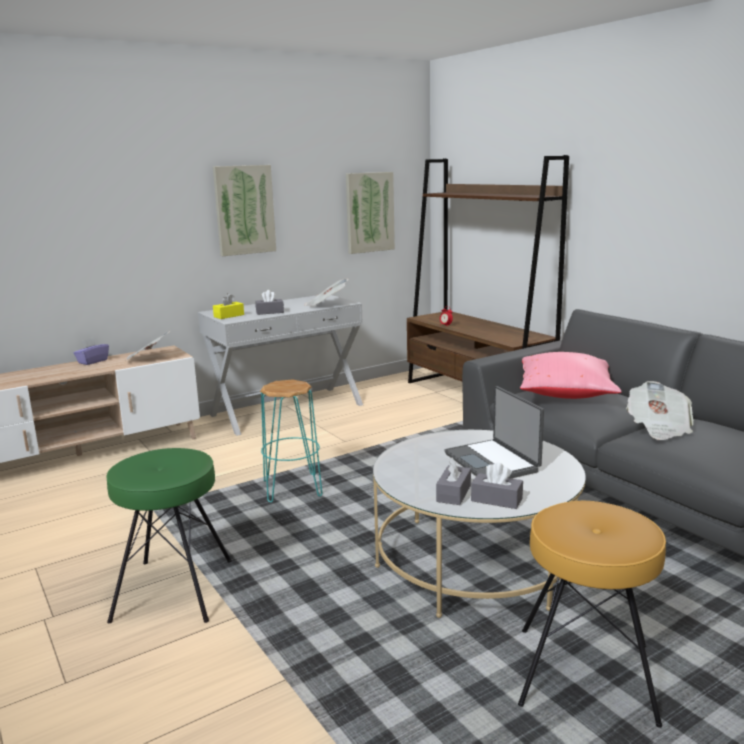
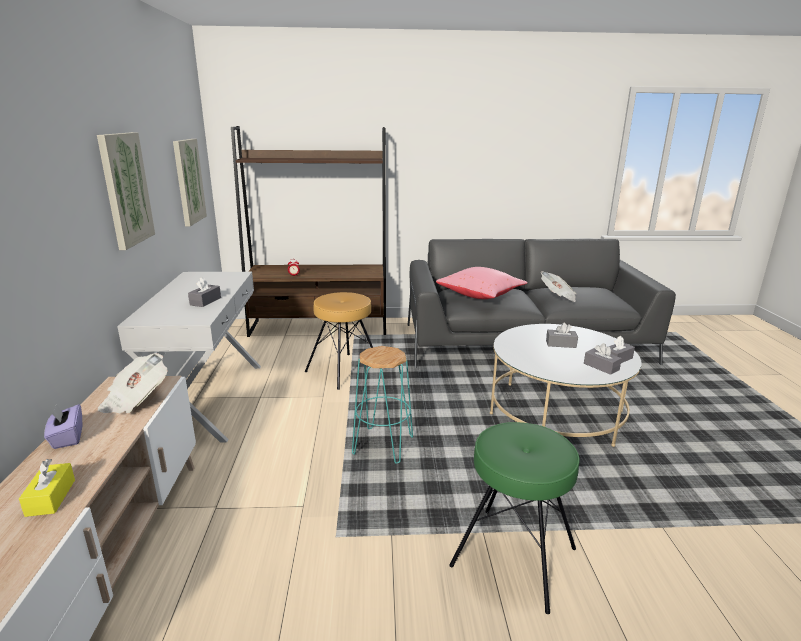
camera: 60 degrees left, 5 degrees up
yellow tissue box [213,293,244,319] -> yellow tissue box moved to [19,459,75,517]
newspaper [304,278,349,307] -> none
laptop [445,386,544,478] -> grey tissue box [546,323,578,348]
brown stool [518,500,666,728] -> brown stool moved to [305,292,383,390]

